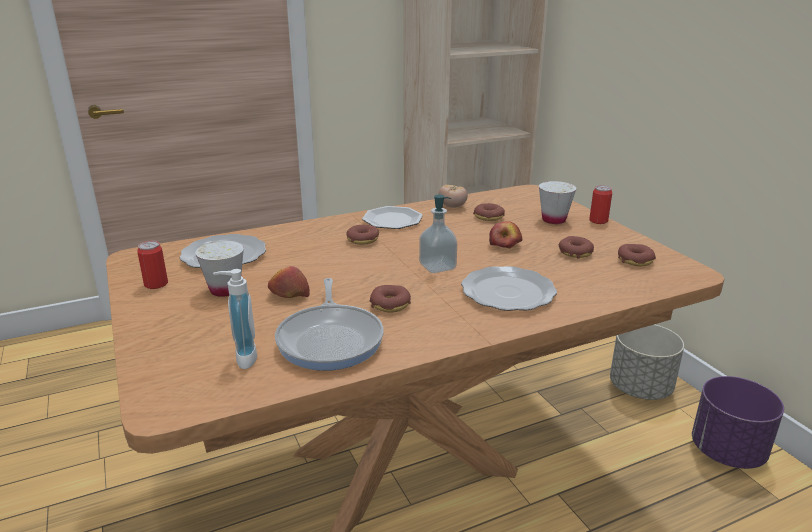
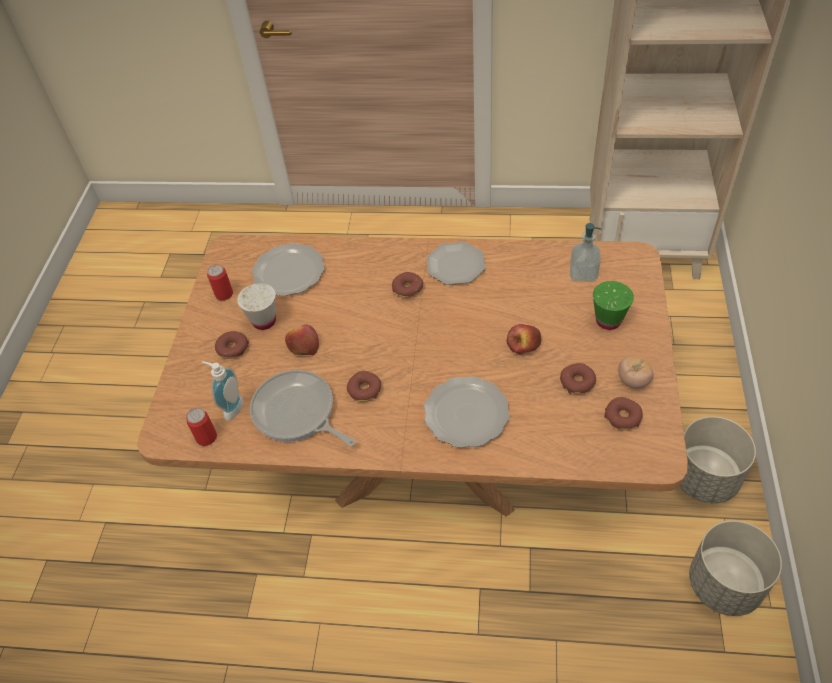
camera: 35 degrees right, 25 degrees up
frying pan [275,278,384,371] -> frying pan turned 105 degrees clockwise [250,370,356,446]
soap dispenser [419,195,457,273] -> soap dispenser moved to [570,223,602,282]
tomato [438,185,468,208] -> tomato moved to [618,356,653,388]
donut [473,203,505,221] -> donut moved to [215,331,249,359]
white cup [539,181,576,224] -> green cup [593,281,634,330]
can [589,185,612,224] -> can moved to [186,407,217,446]
purple planter [692,376,784,469] -> grey planter [689,520,782,616]

